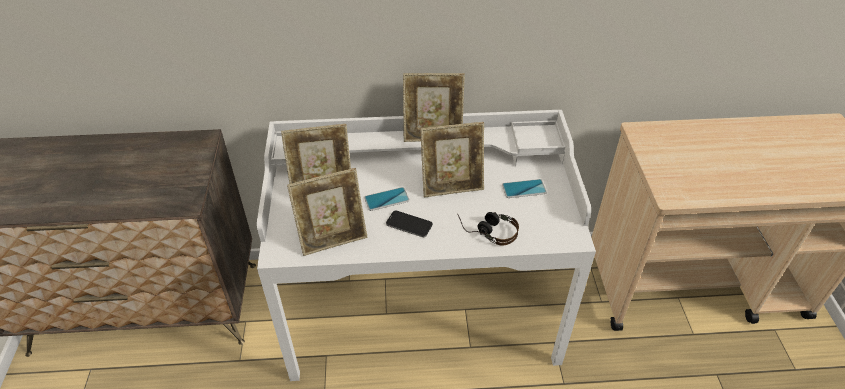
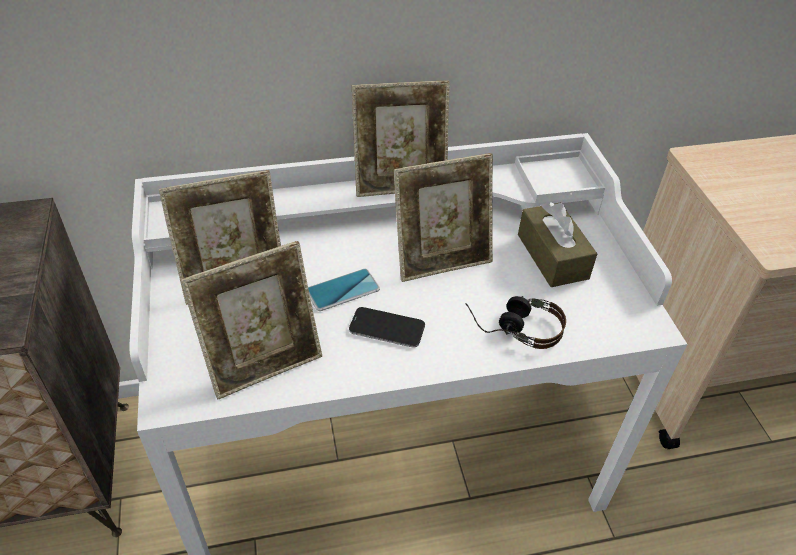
camera: 10 degrees left, 0 degrees up
phone [502,179,547,198] -> brown tissue box [518,202,597,287]

